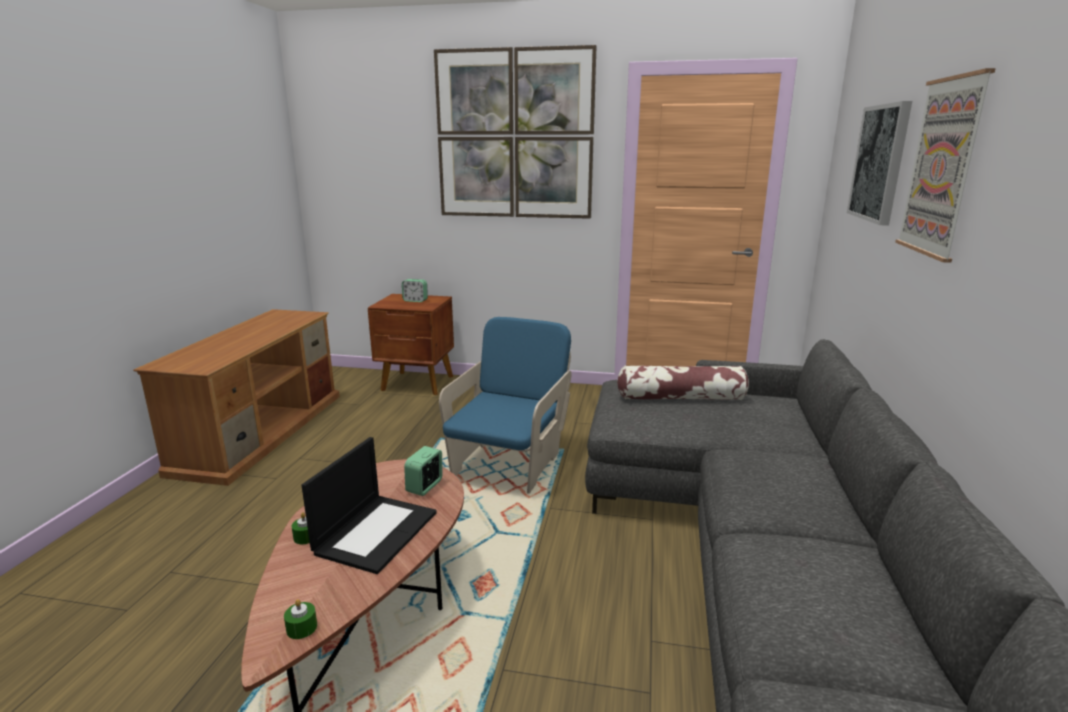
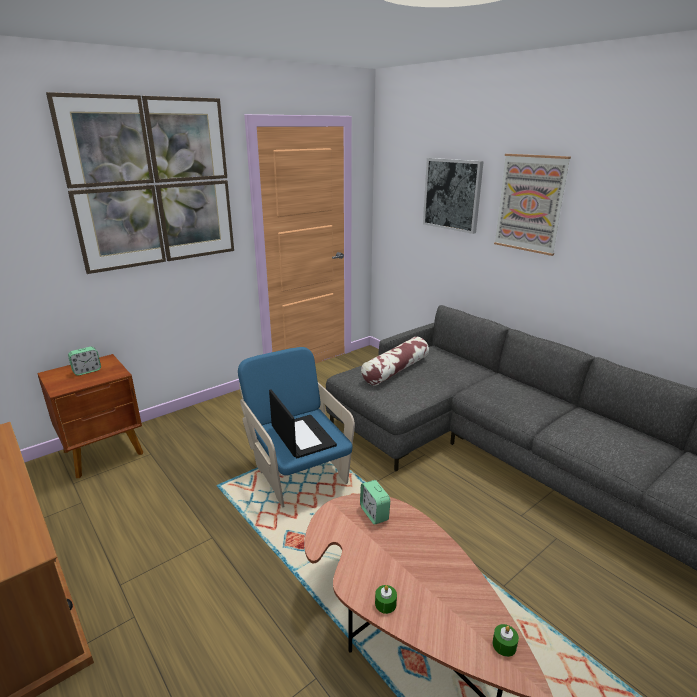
camera: 50 degrees left, 5 degrees up
laptop [301,437,437,574] -> laptop moved to [269,390,337,458]

